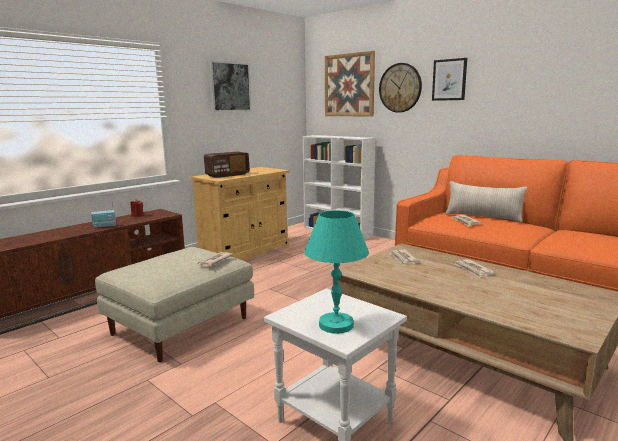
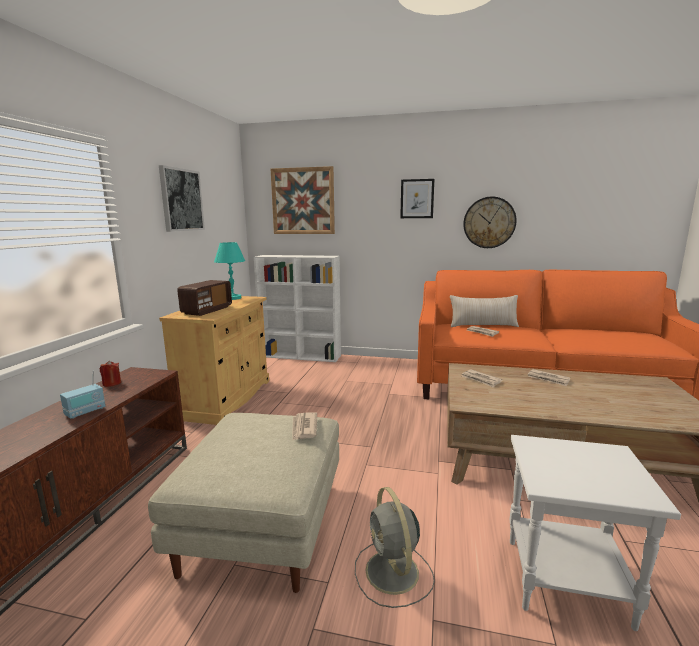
camera: 30 degrees left, 0 degrees up
turquoise table lamp [304,210,369,334] -> turquoise table lamp moved to [214,242,245,300]
wall clock [379,63,422,113] -> wall clock moved to [463,196,517,248]
none -> grey fan [355,487,435,608]

